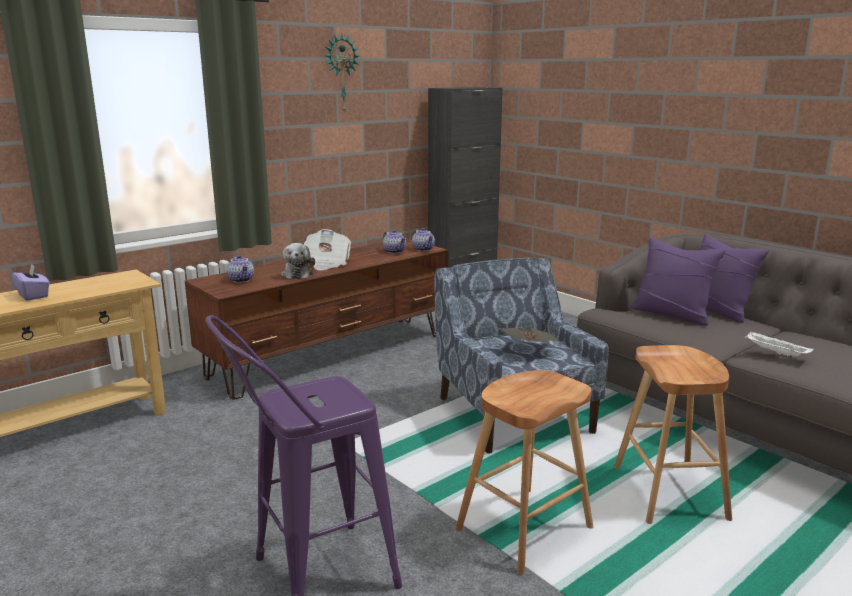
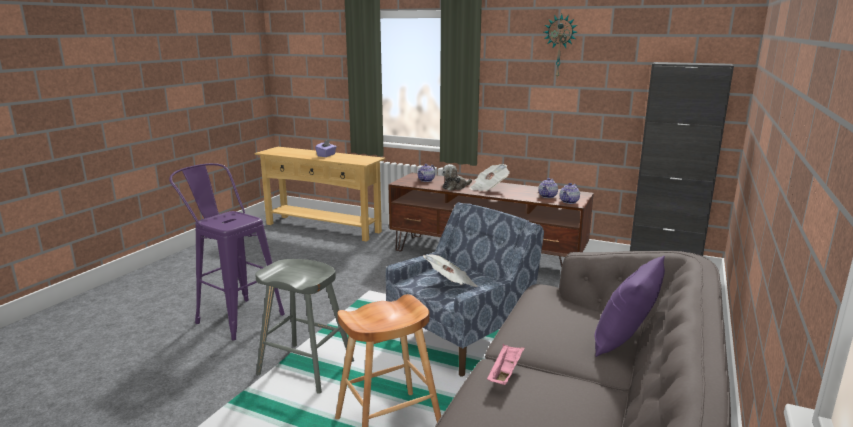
camera: 65 degrees right, 0 degrees up
brown stool [455,370,593,574] -> grey stool [255,259,354,394]
purple pillow [631,237,726,326] -> none
white tray [745,331,814,357] -> pink tray [487,344,525,385]

